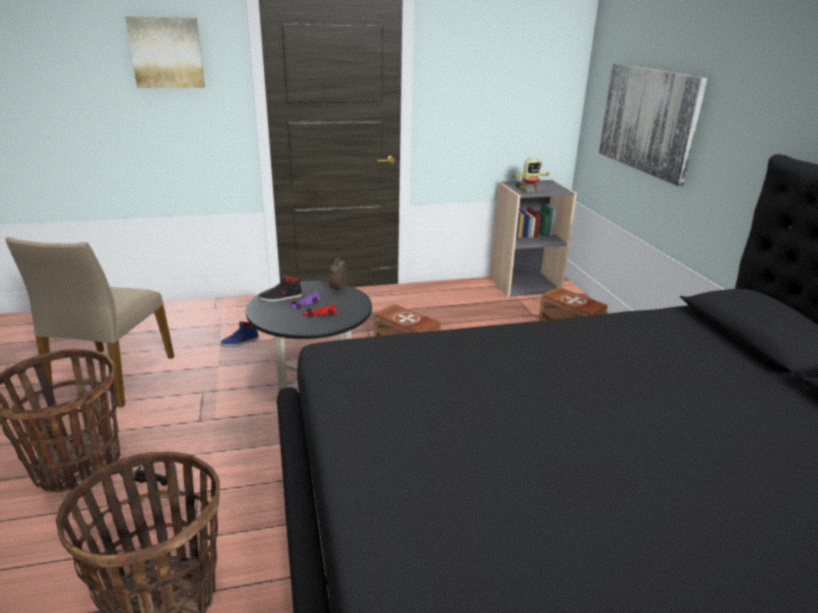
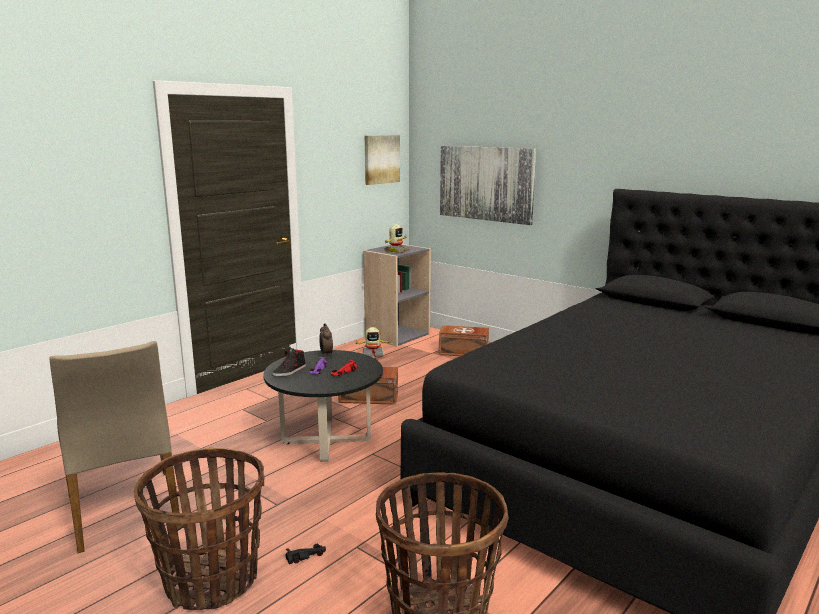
camera: 35 degrees left, 10 degrees down
picture [125,16,205,88] -> picture moved to [365,135,400,185]
blue shoe [221,321,259,347] -> none
none -> toy robot [356,327,390,357]

